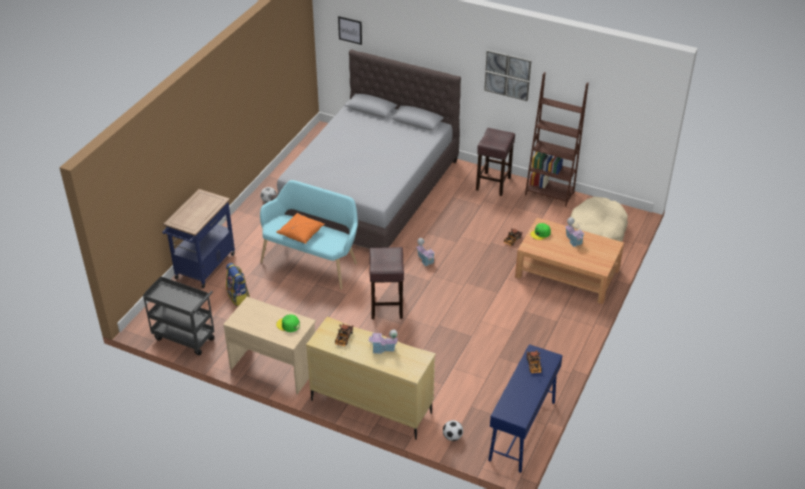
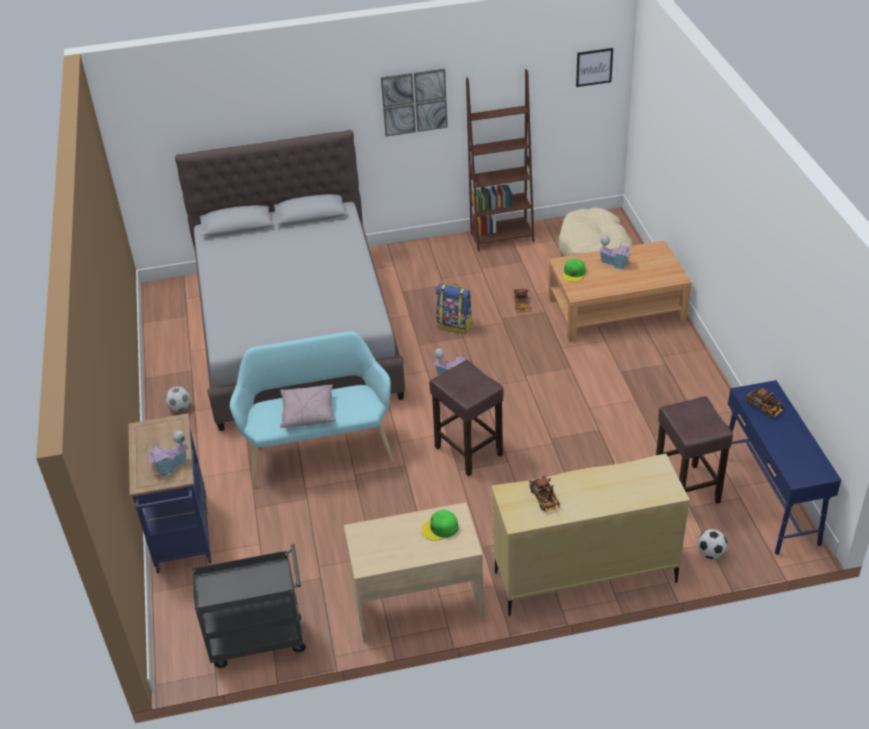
camera: 35 degrees left, 0 degrees up
backpack [226,263,250,306] -> backpack moved to [436,283,473,334]
orange pillow [276,213,325,244] -> purple pillow [280,385,336,428]
picture [338,16,362,45] -> picture moved to [576,48,613,87]
toy house [368,329,398,354] -> toy house moved to [146,431,188,477]
brown stool [476,128,515,196] -> brown stool moved to [656,396,733,504]

